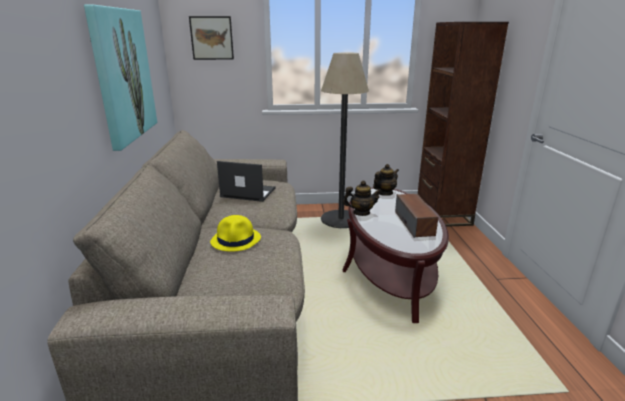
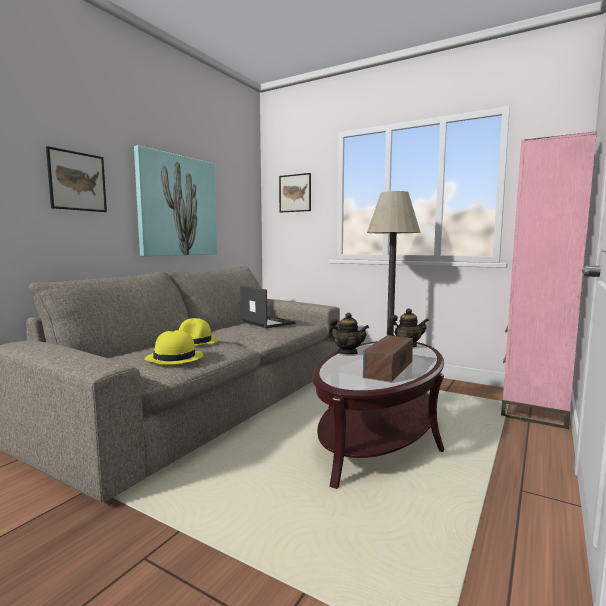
camera: 35 degrees right, 15 degrees down
brown bookcase [418,22,509,227] -> pink bookcase [501,131,597,429]
none -> picture [46,146,107,212]
none -> yellow hat [145,330,203,365]

